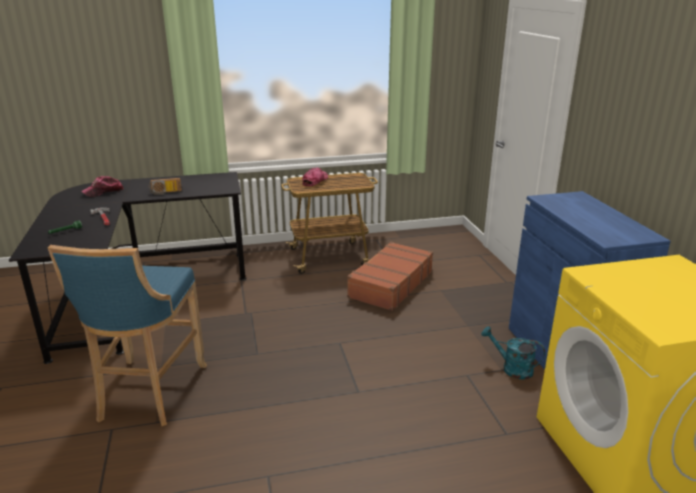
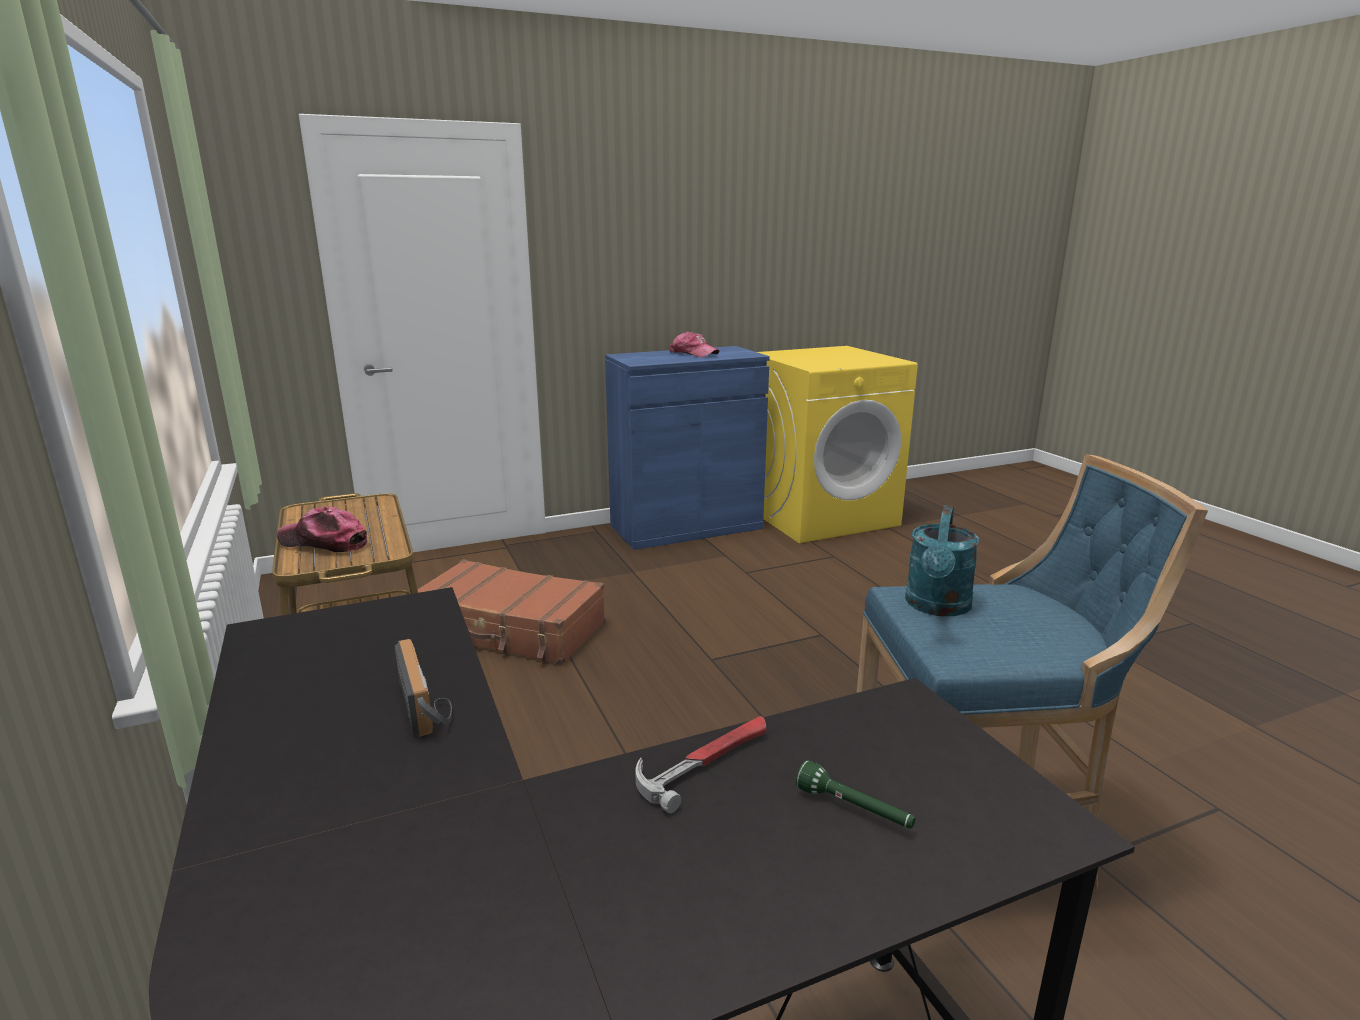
camera: 100 degrees left, 5 degrees down
cap [81,176,124,197] -> cap moved to [669,331,720,357]
turquoise watering can [481,326,545,380] -> turquoise watering can moved to [905,505,979,616]

